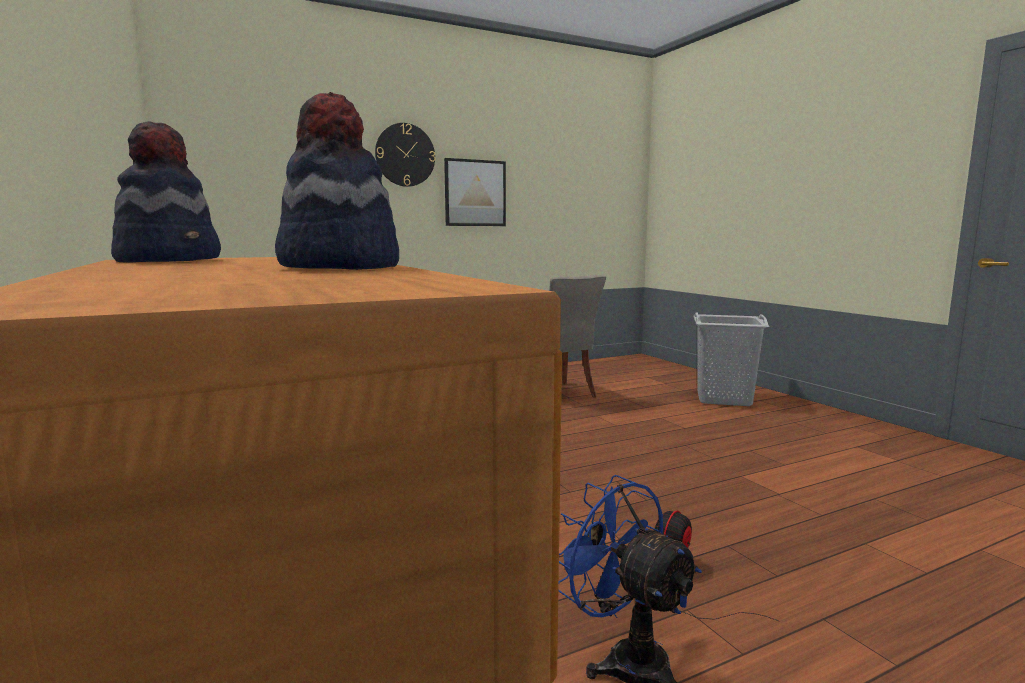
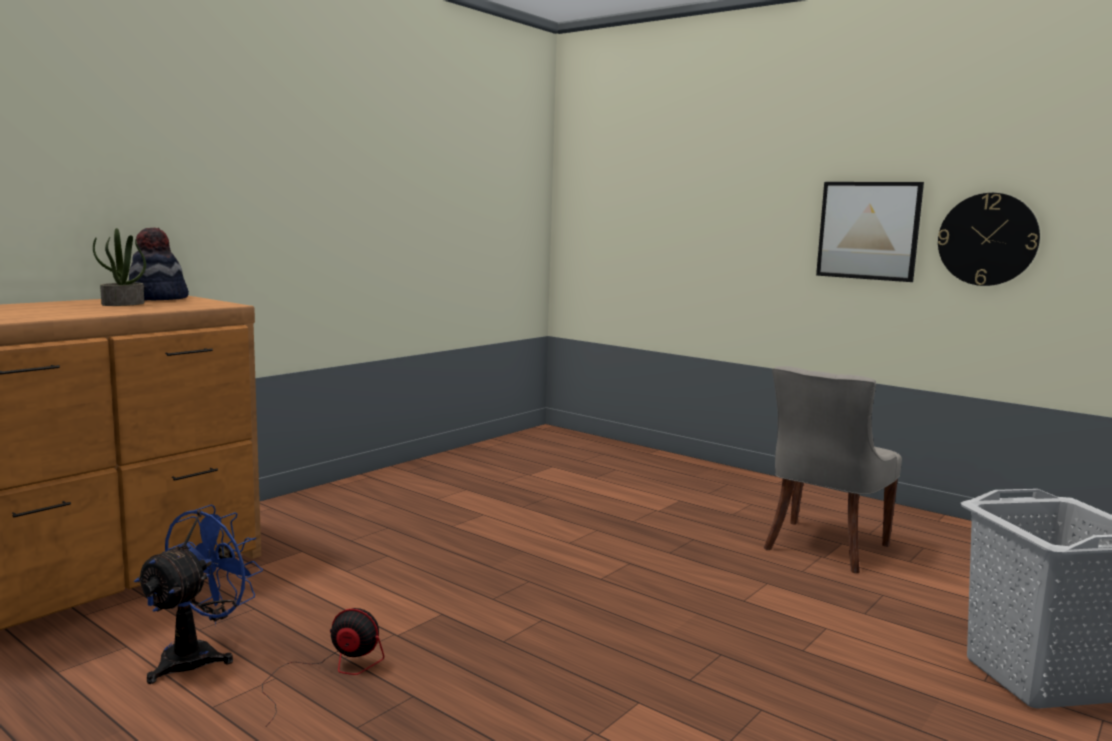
camera: 65 degrees right, 0 degrees up
hat [275,92,399,270] -> none
wall clock [375,123,435,187] -> wall clock moved to [938,193,1040,286]
none -> potted plant [93,228,146,306]

